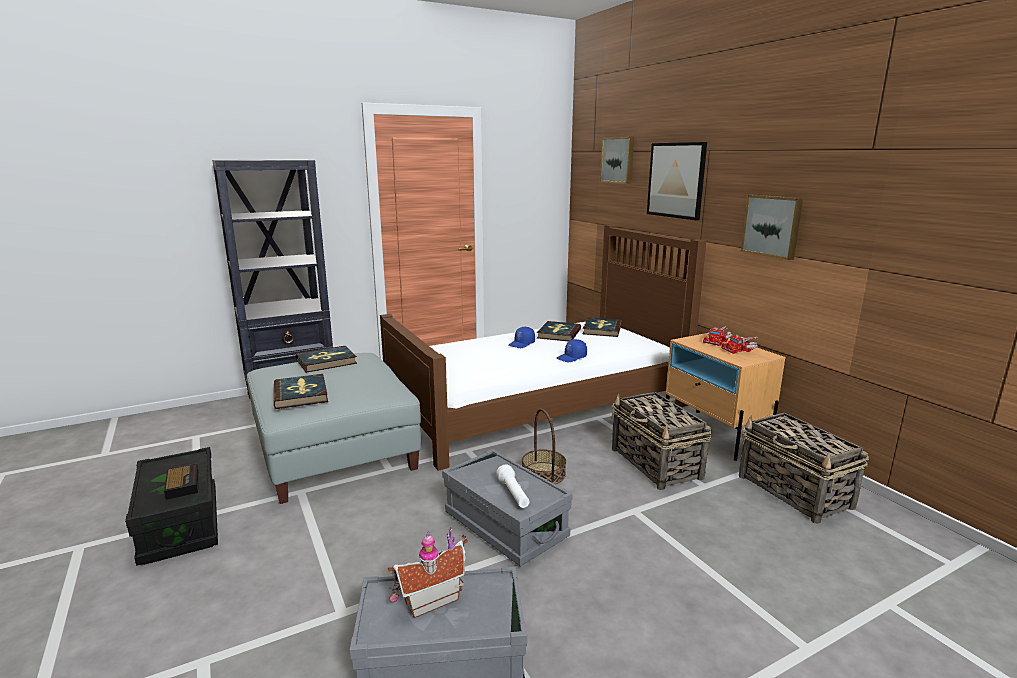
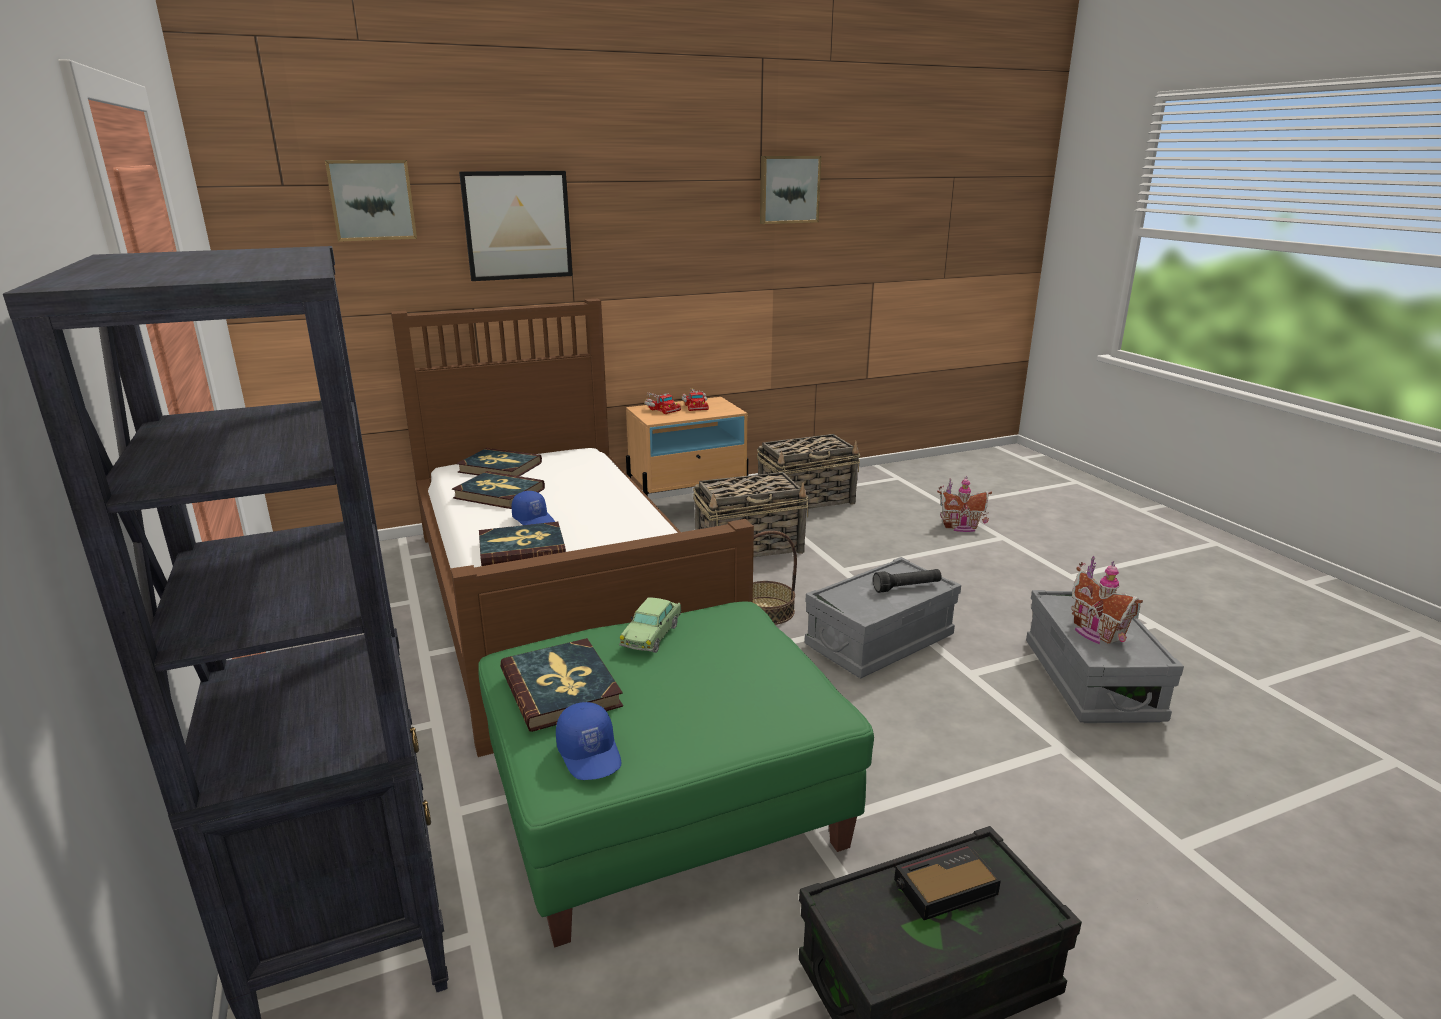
camera: 85 degrees left, 5 degrees up
grey ottoman [247,353,421,504] -> green ottoman [478,601,874,947]
book [274,374,328,409] -> book moved to [479,522,566,566]
white flashlight [496,464,530,508] -> black flashlight [873,569,942,593]
blue cap [557,339,587,362] -> blue cap moved to [556,702,621,780]
picture [741,195,803,260] -> picture moved to [760,156,821,224]
none -> toy car [619,597,681,653]
none -> toy house [937,476,992,532]

